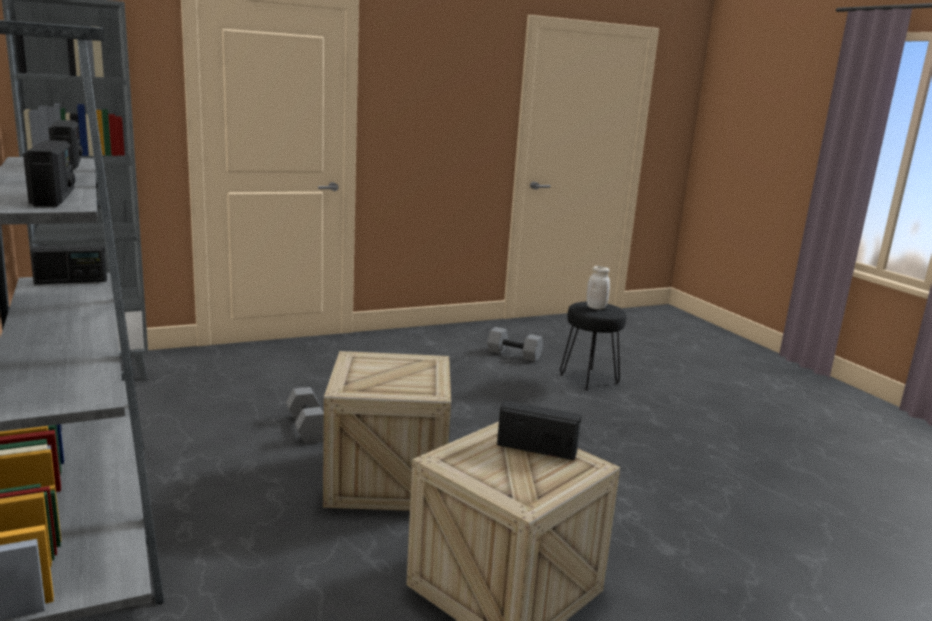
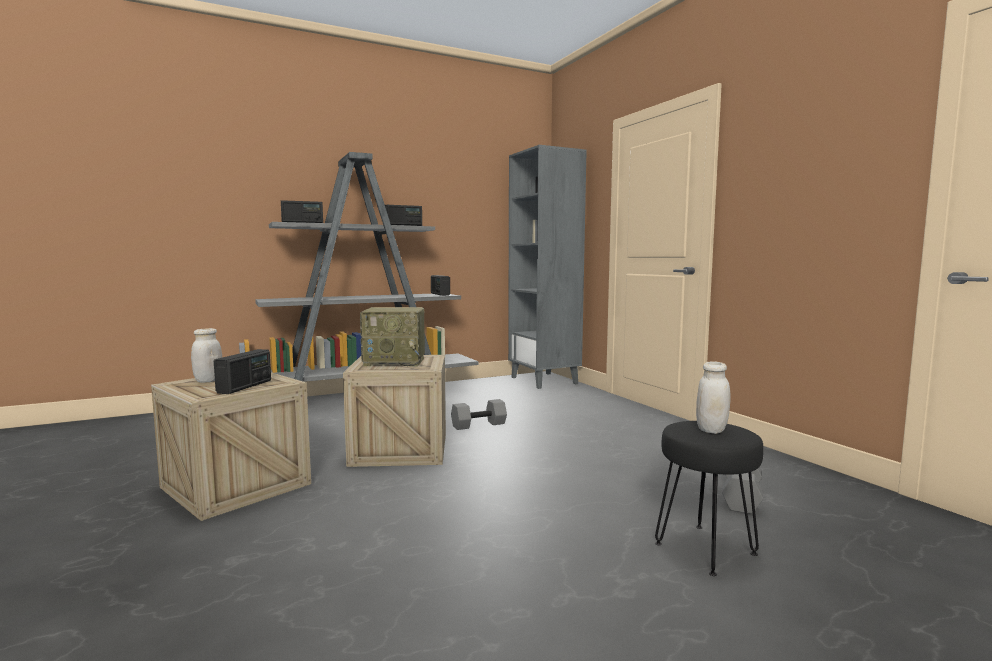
camera: 90 degrees right, 10 degrees down
none -> white jar [191,328,222,382]
none -> radio [360,307,425,366]

